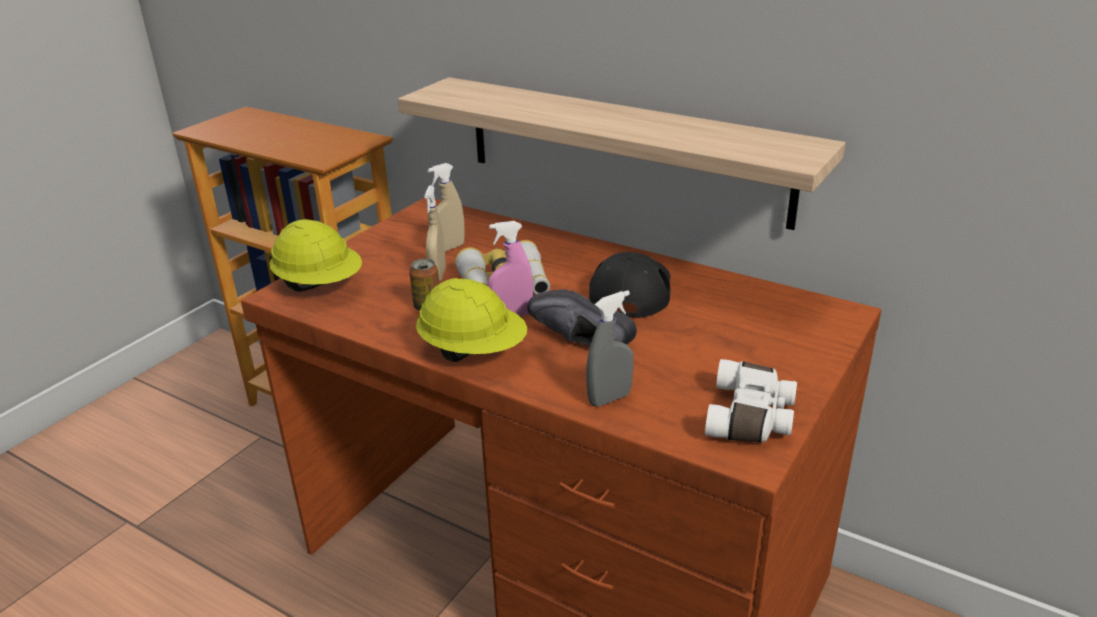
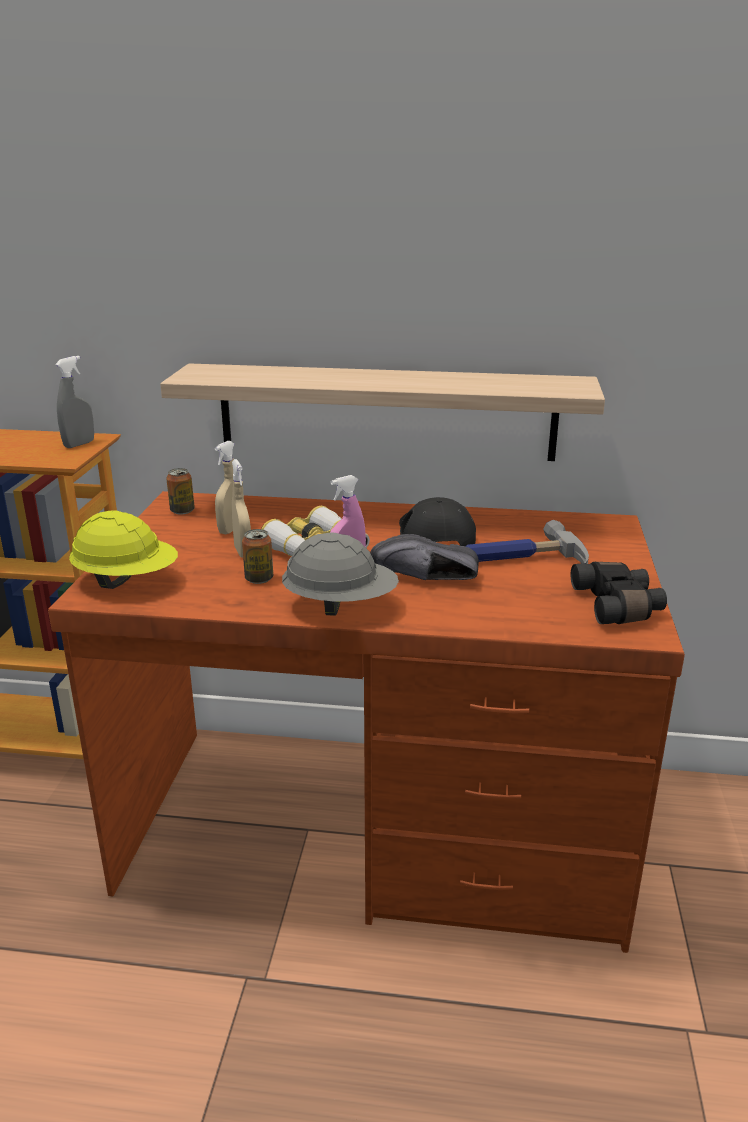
camera: 25 degrees left, 5 degrees down
yellow hard hat [416,278,527,362] -> grey hard hat [282,533,399,616]
grey spray bottle [586,290,634,406] -> grey spray bottle moved to [55,356,94,448]
white binoculars [705,359,797,442] -> black binoculars [571,562,667,624]
none -> can [166,468,195,515]
none -> hammer [465,520,589,564]

